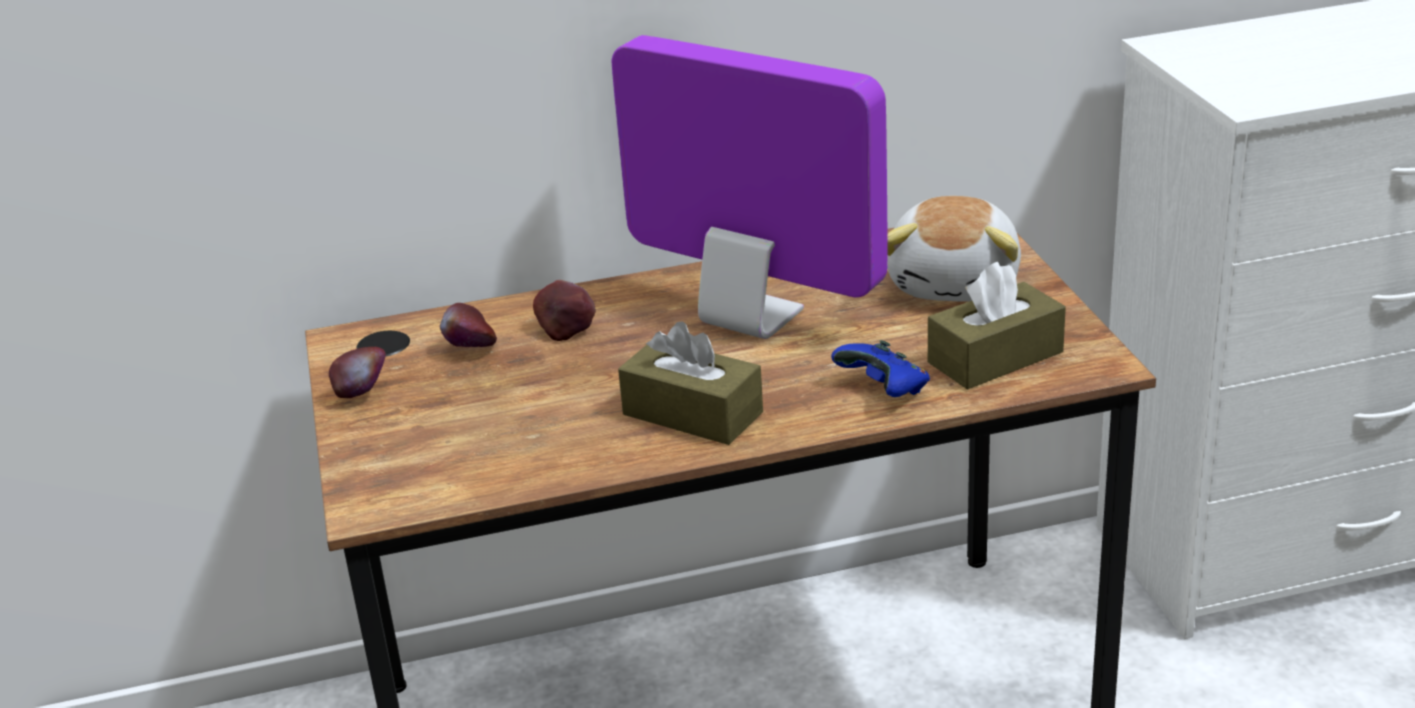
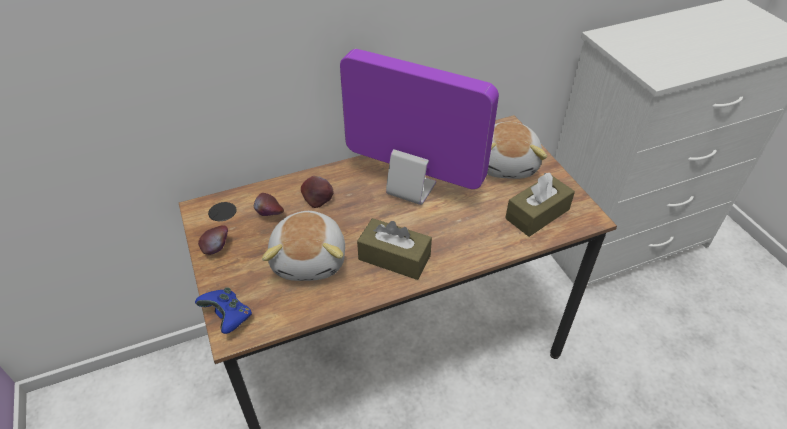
camera: 10 degrees left, 15 degrees up
blue game controller [831,340,930,397] -> blue game controller moved to [195,287,252,334]
none -> plush toy [262,211,345,281]

